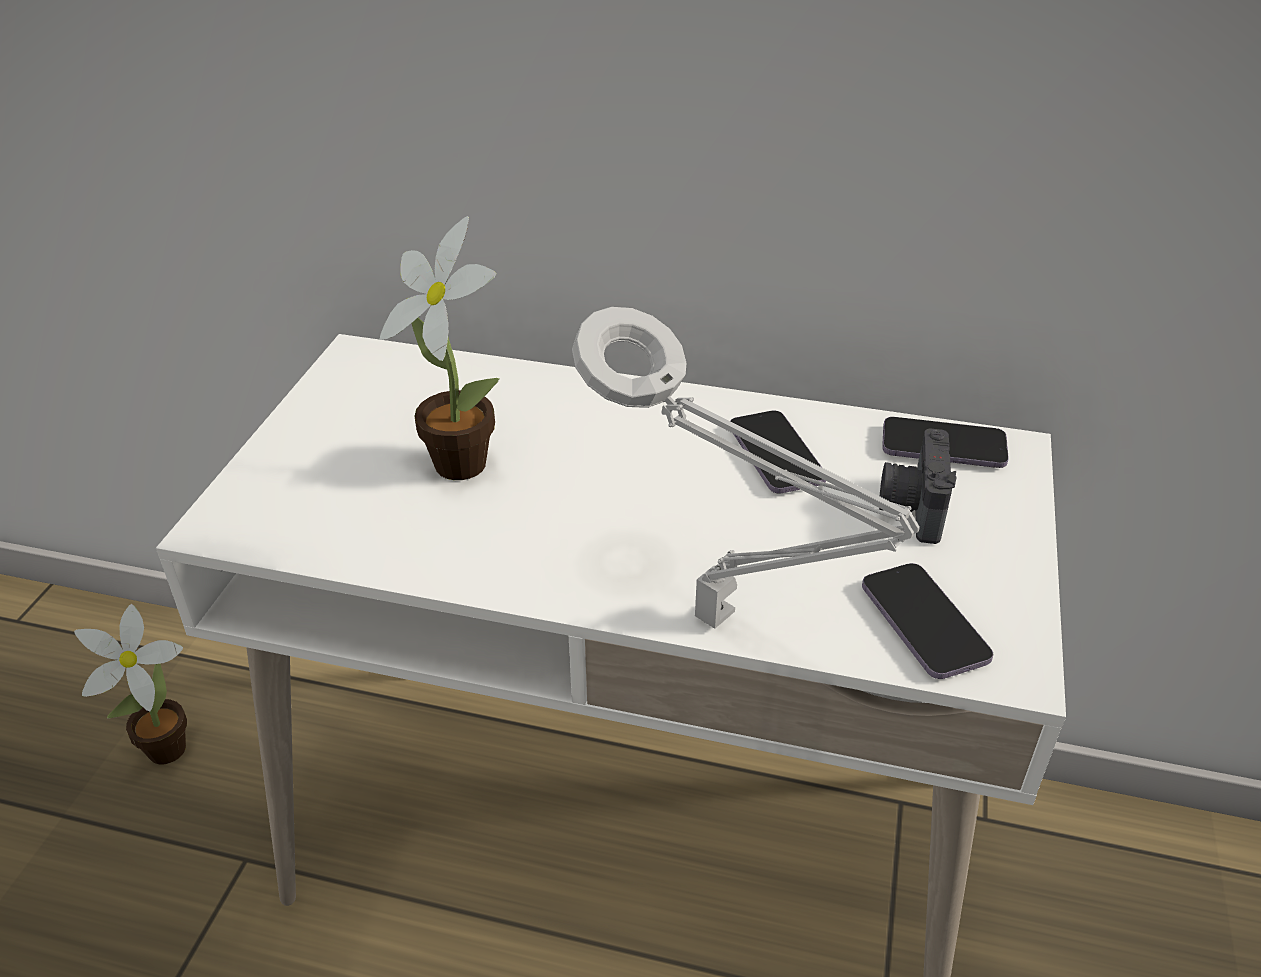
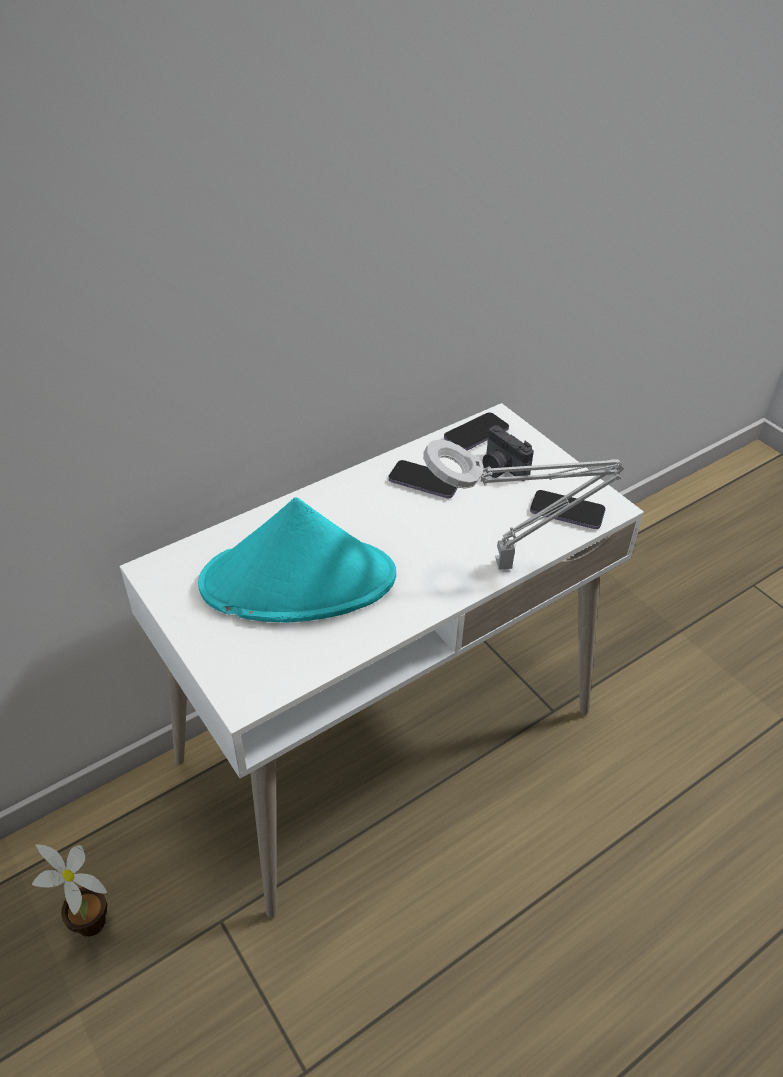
camera: 50 degrees left, 5 degrees up
potted plant [380,216,499,480] -> turquoise hat [198,497,396,623]

